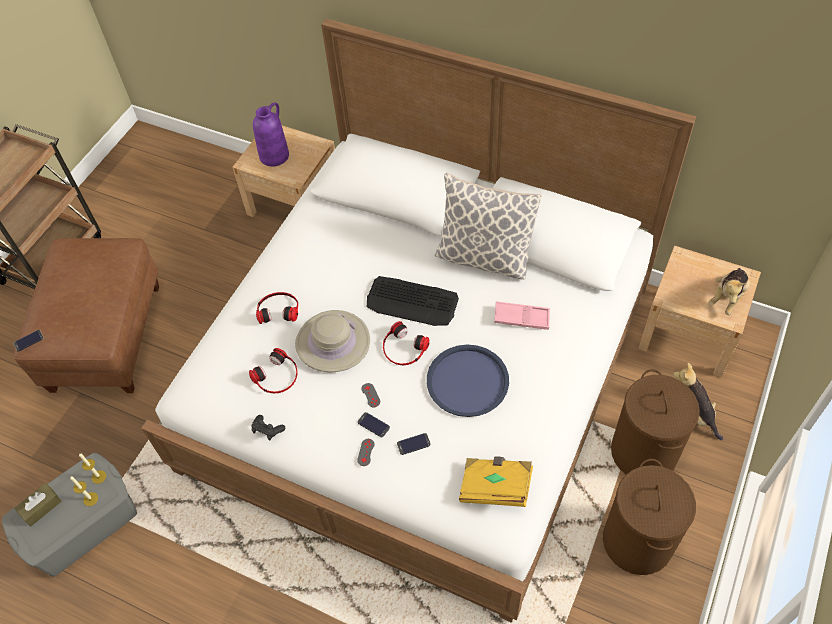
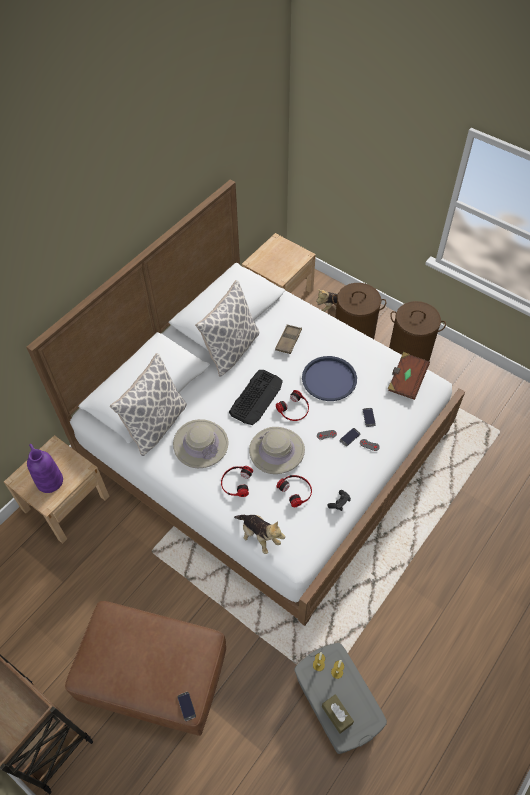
camera: 80 degrees left, 0 degrees up
yellow book [459,456,533,507] -> brown book [388,352,430,400]
pink tray [494,301,550,330] -> brown tray [275,324,302,354]
plush toy [709,268,750,315] -> plush toy moved to [234,515,285,554]
none -> pillow [110,353,187,456]
none -> beige hat [173,419,229,468]

